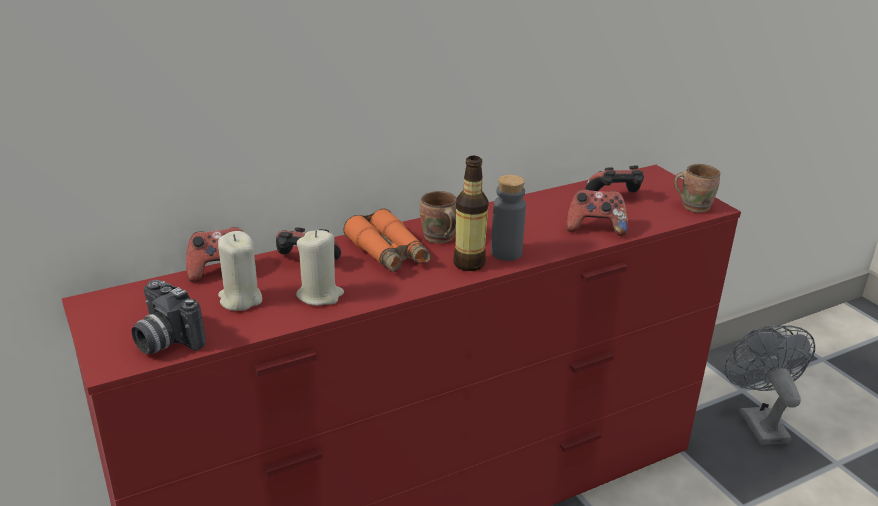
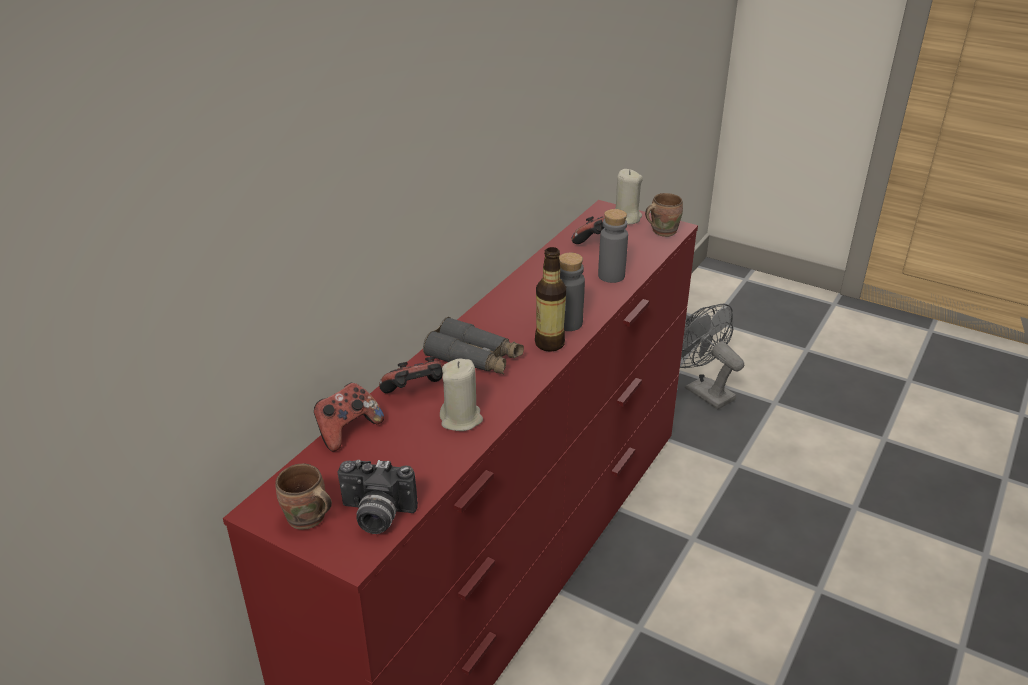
camera: 30 degrees left, 5 degrees up
beige candle [218,231,262,311] -> beige candle moved to [615,169,643,225]
orange binoculars [343,209,431,272] -> grey binoculars [423,317,524,374]
brown mug [420,191,456,243] -> brown mug moved to [275,464,332,530]
game controller [566,189,628,236] -> grey bottle [598,209,628,283]

